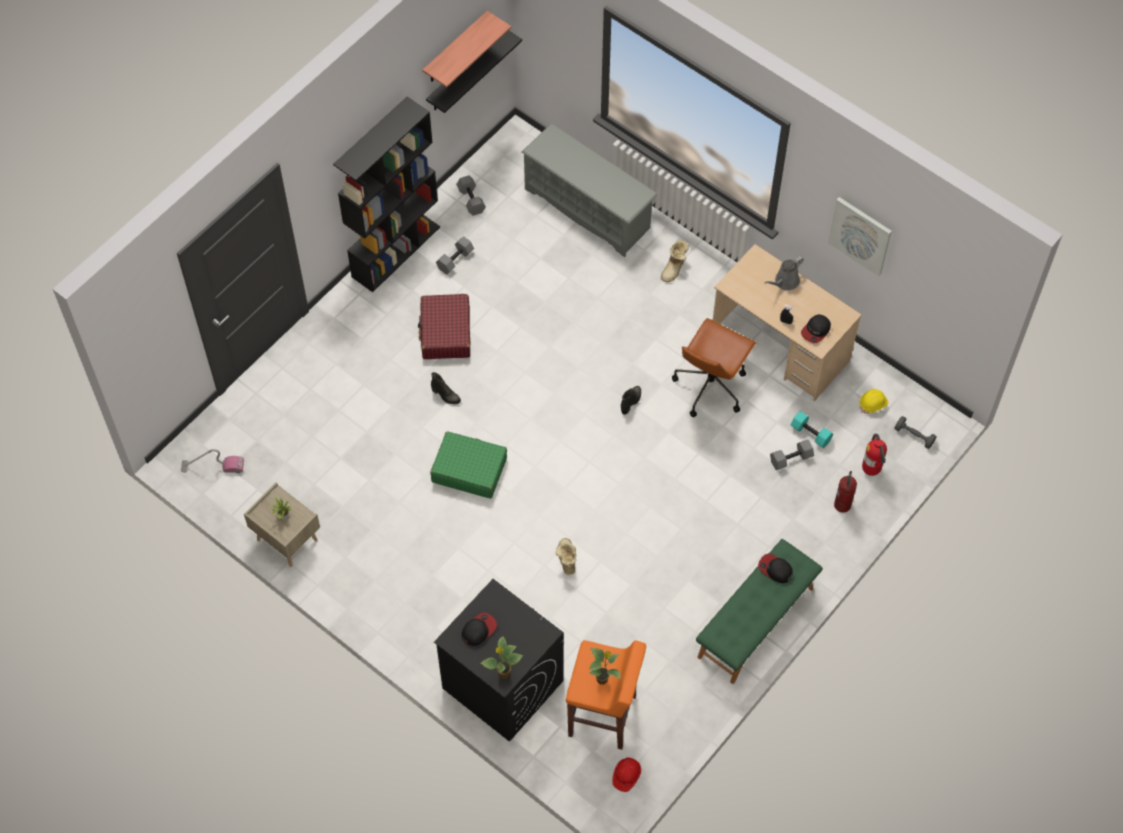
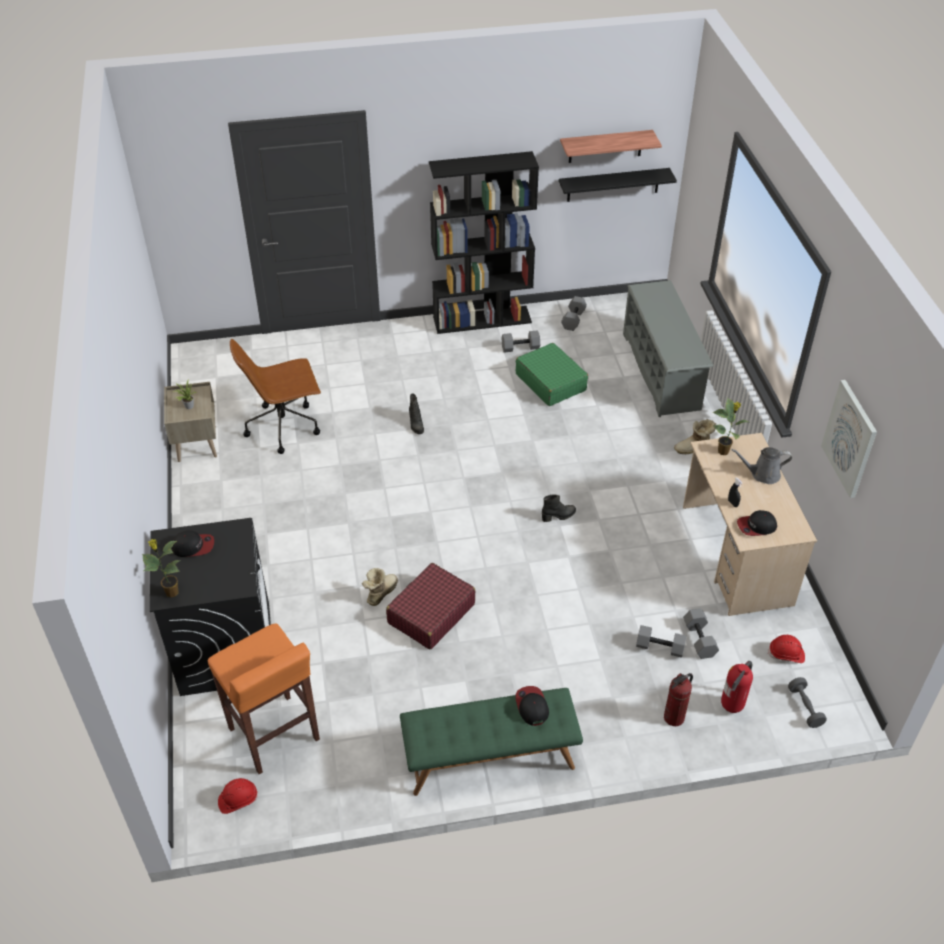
camera: 40 degrees right, 15 degrees down
vacuum cleaner [181,449,244,473] -> none
red suitcase [418,294,470,359] -> red suitcase moved to [386,563,476,649]
green suitcase [430,432,507,499] -> green suitcase moved to [516,343,588,406]
potted plant [588,648,621,685] -> potted plant moved to [713,398,748,455]
brown office chair [672,318,756,417] -> brown office chair moved to [230,338,321,454]
turquoise dumbbell [791,411,833,448] -> grey dumbbell [683,608,719,659]
yellow hard hat [860,389,889,414] -> red hard hat [768,635,805,663]

